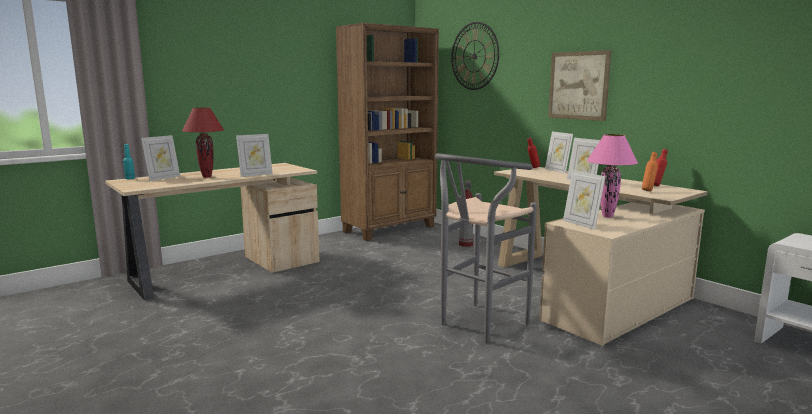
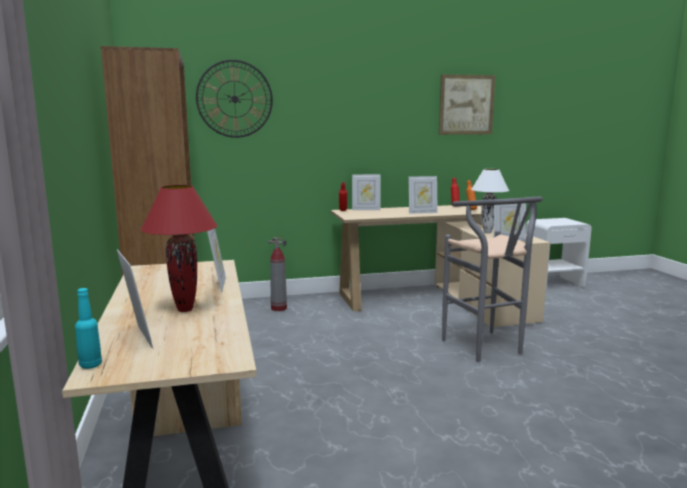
camera: 65 degrees left, 0 degrees up
picture [548,50,611,121] -> picture moved to [439,74,496,135]
pink table lamp [587,134,638,218] -> white table lamp [471,169,509,234]

